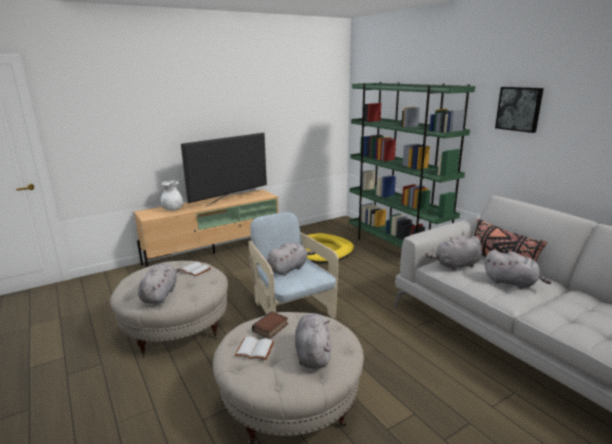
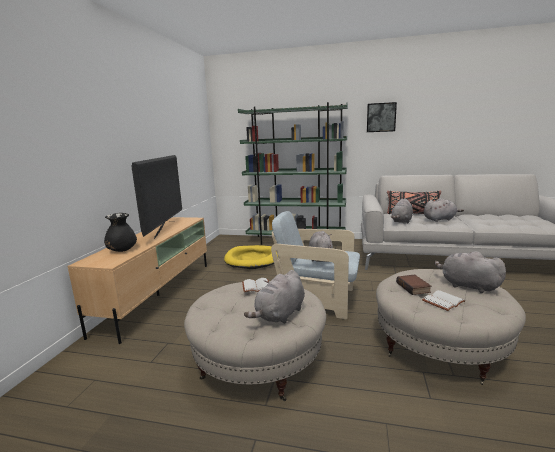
camera: 45 degrees left, 5 degrees down
grey plush toy [138,264,181,304] -> grey plush toy turned 105 degrees counterclockwise [244,270,305,324]
white vase [161,180,184,211] -> black vase [104,213,137,252]

